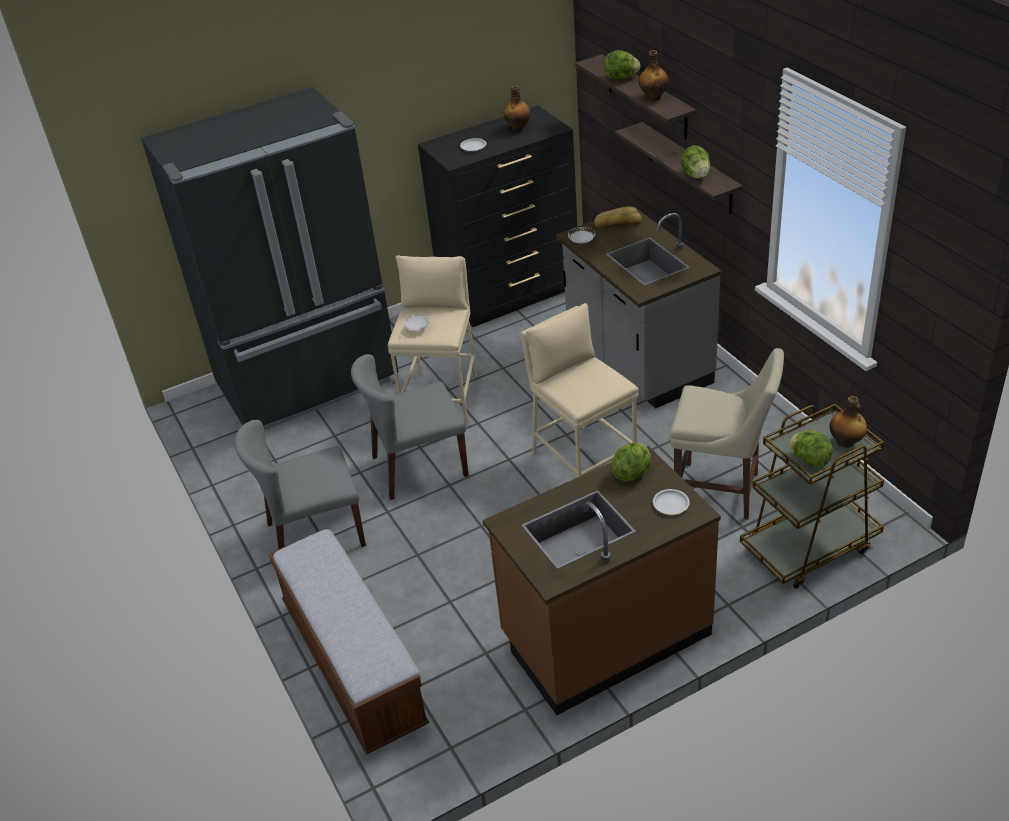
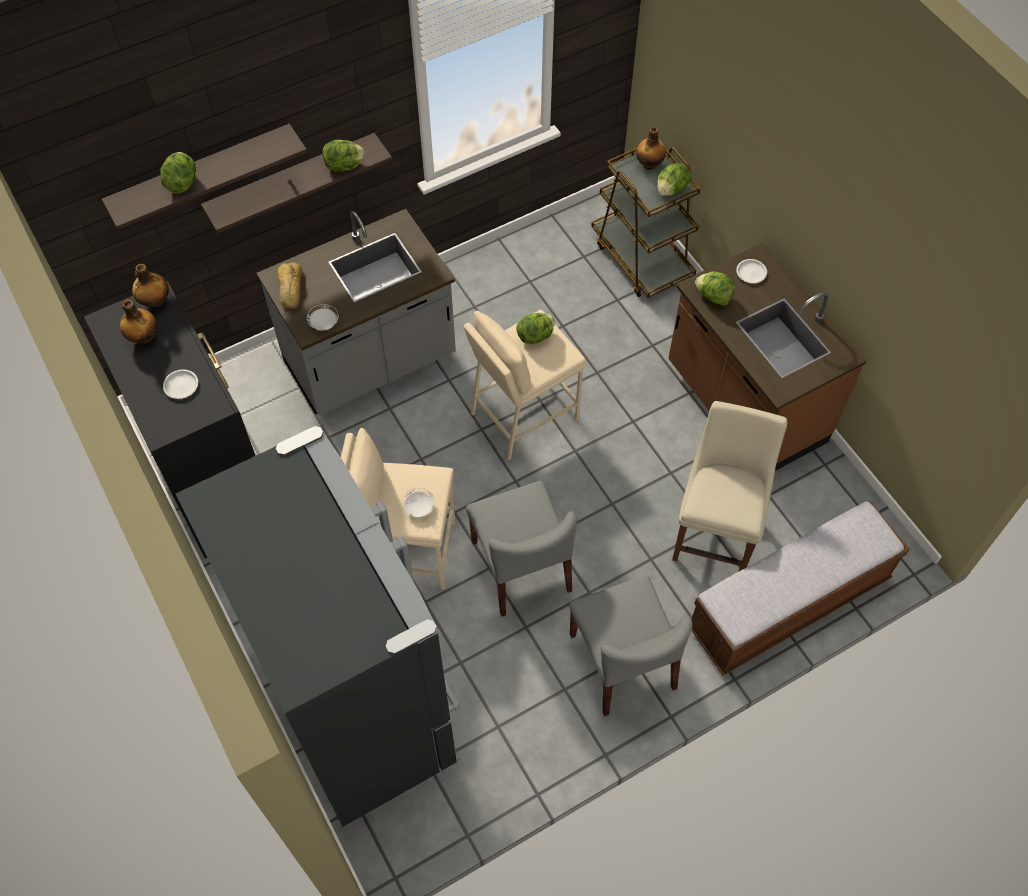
camera: 95 degrees left, 20 degrees up
bottle [639,50,669,100] -> bottle moved to [132,264,169,307]
beige chair [670,348,784,520] -> beige chair moved to [672,401,787,572]
none -> lettuce [516,313,555,344]

